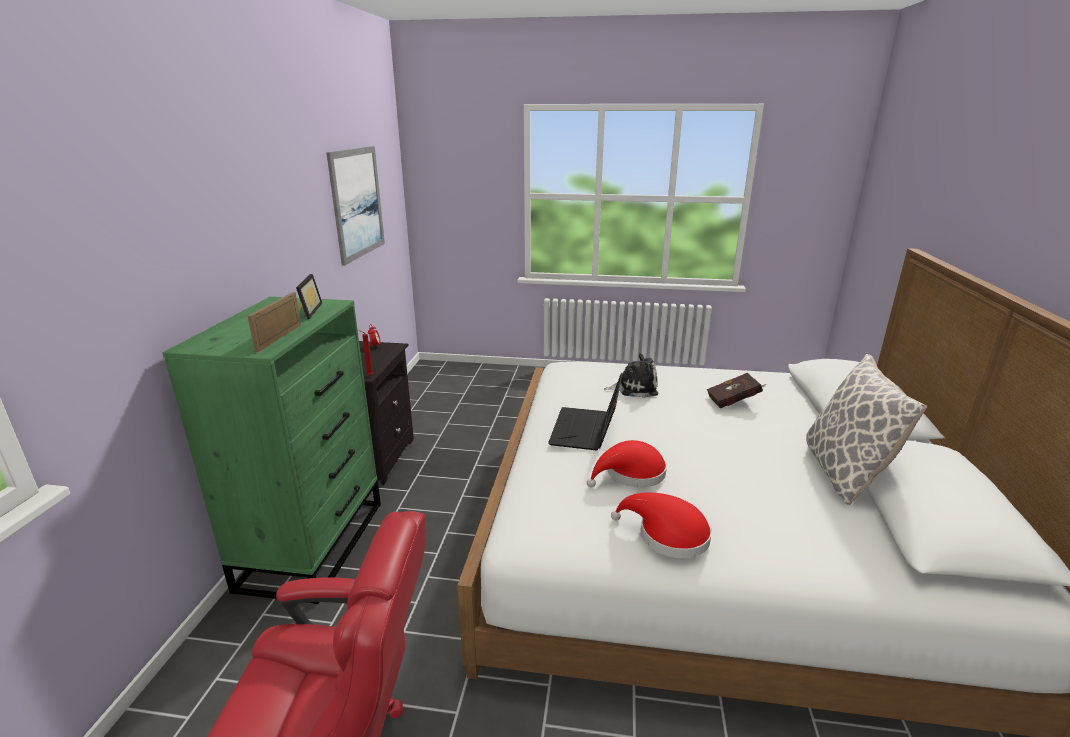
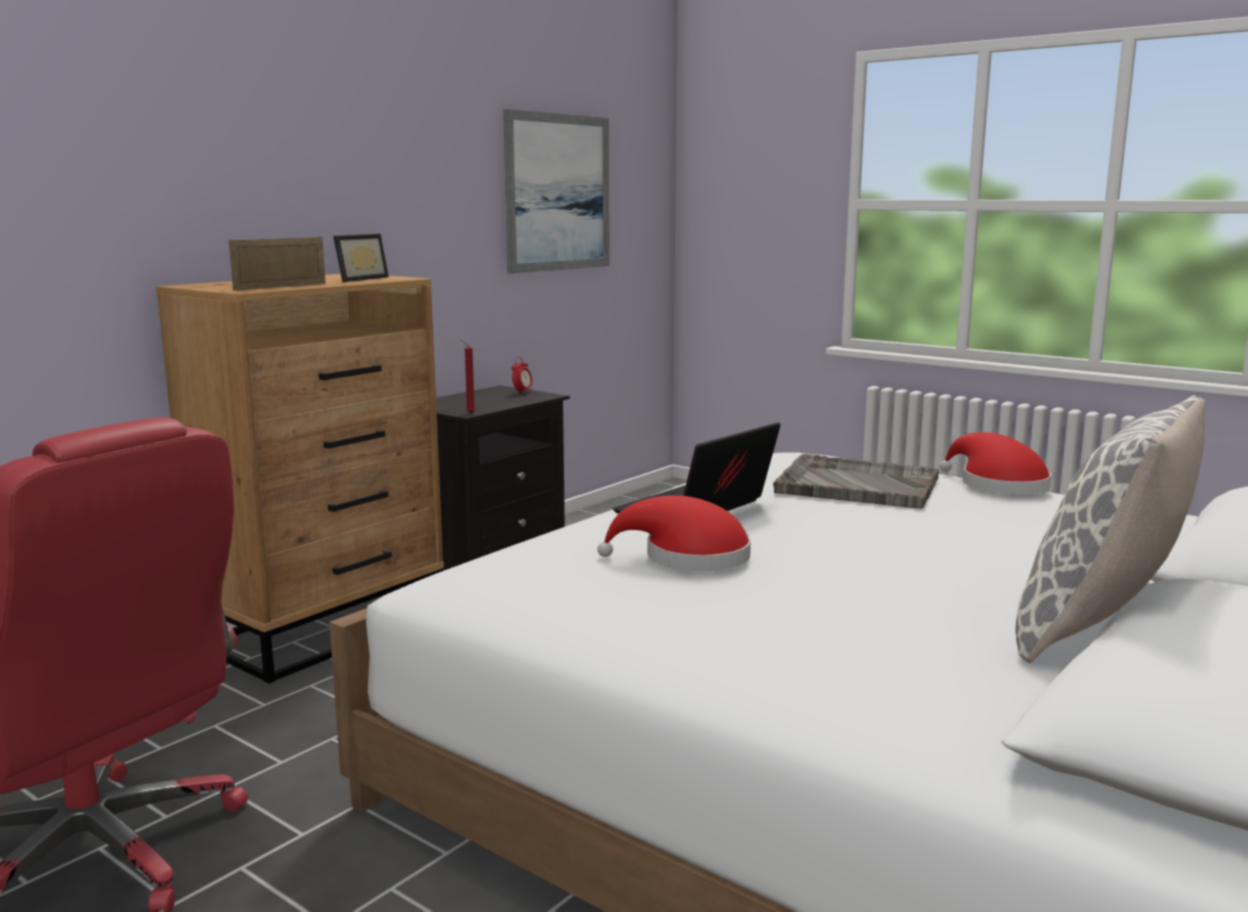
camera: 30 degrees right, 10 degrees down
green dresser [163,297,381,604] -> brown dresser [156,274,444,684]
plush toy [604,353,658,398] -> grey tray [773,454,939,509]
red hat [611,493,712,558] -> red hat moved to [940,432,1051,495]
red book [707,373,767,408] -> none

